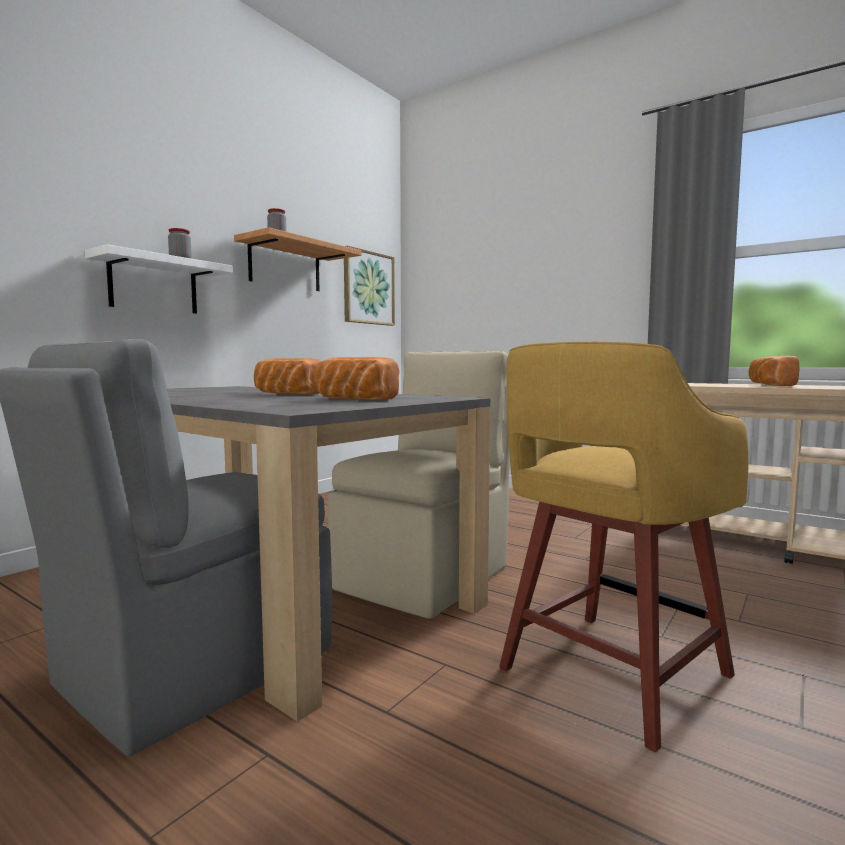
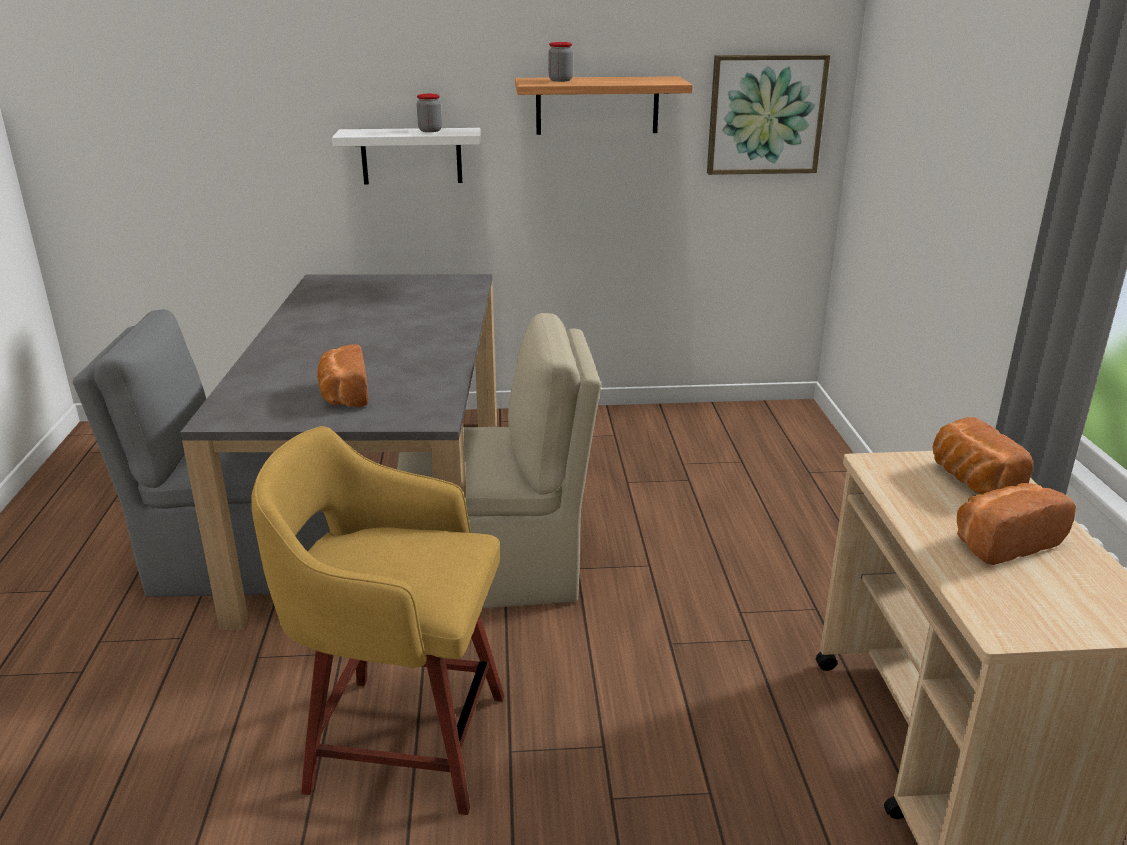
camera: 50 degrees right, 20 degrees up
bread [254,358,321,394] -> bread moved to [932,417,1033,494]

